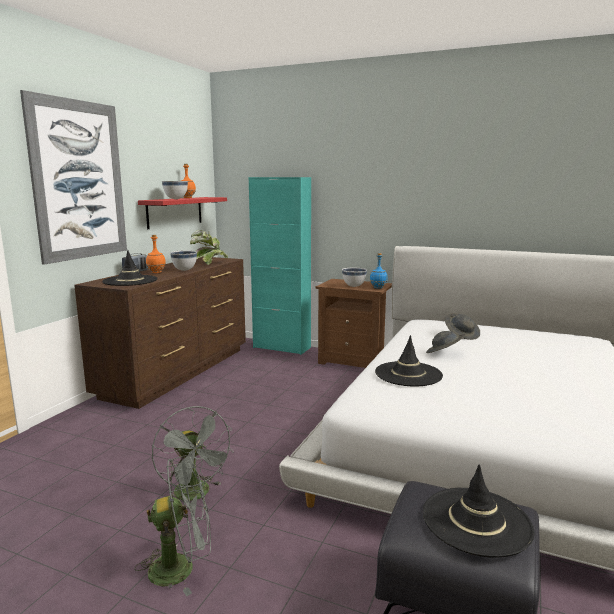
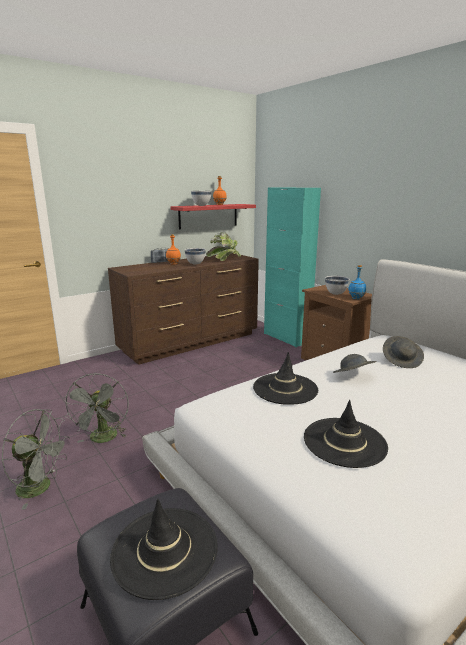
camera: 30 degrees right, 5 degrees up
picture [20,90,127,265] -> none
black hat [102,250,157,286] -> black hat moved to [304,400,388,468]

